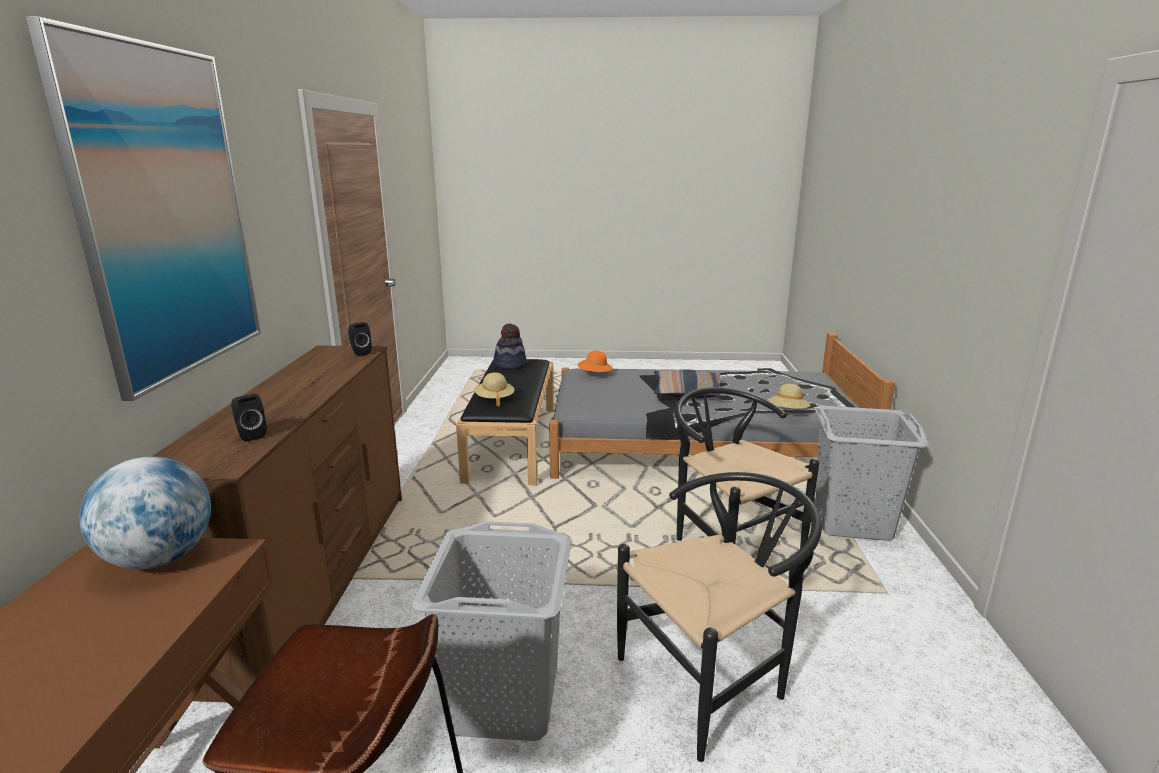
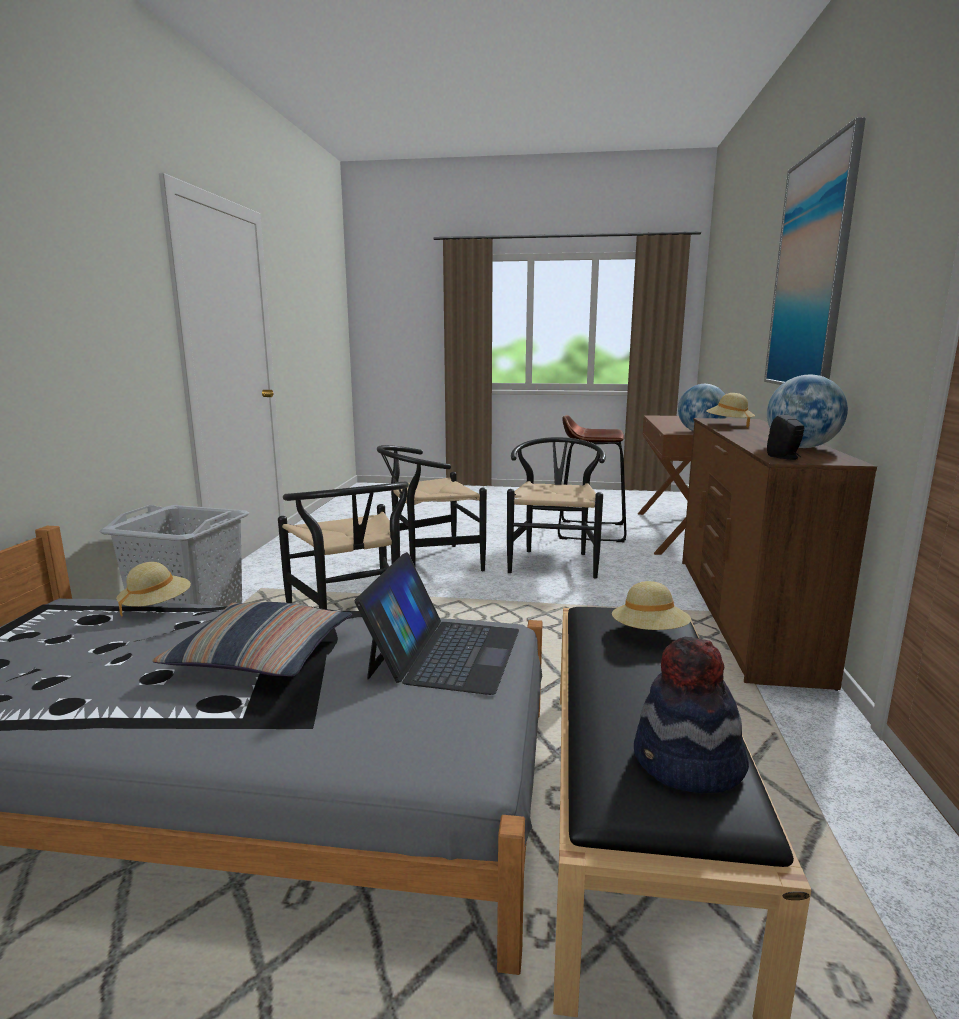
camera: 175 degrees left, 5 degrees down
black speaker [231,394,267,442] -> beige hat [706,393,755,427]
grey laundry basket [412,521,572,741] -> black chair [507,437,606,578]
orange hat [577,351,612,372] -> none
none -> laptop [355,552,519,695]
none -> globe [767,375,848,448]

